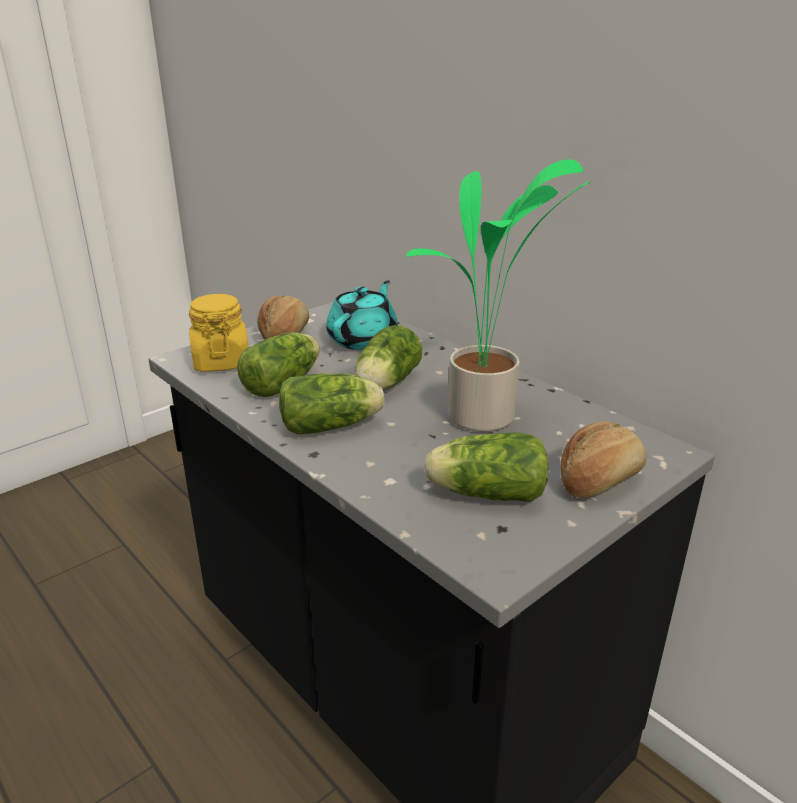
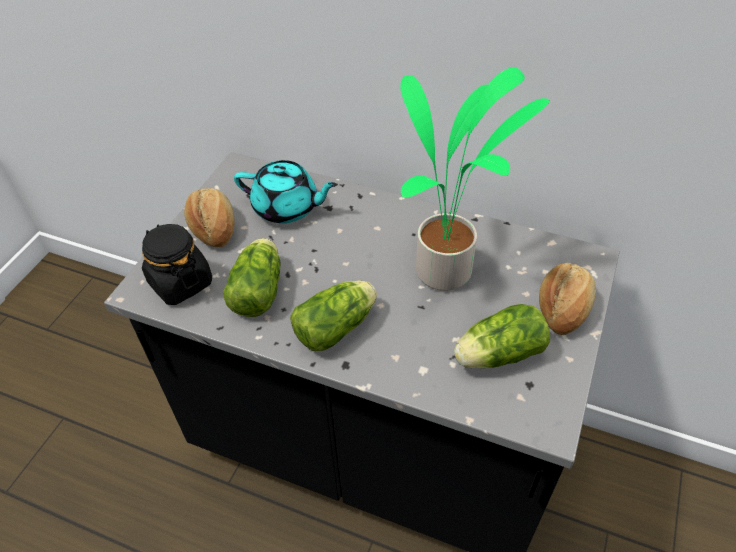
camera: 25 degrees left, 20 degrees up
yellow jar [189,294,249,372] -> black jar [142,224,212,305]
turquoise teapot [326,280,398,350] -> turquoise teapot turned 105 degrees clockwise [234,160,338,223]
lettuce [355,325,422,391] -> none

